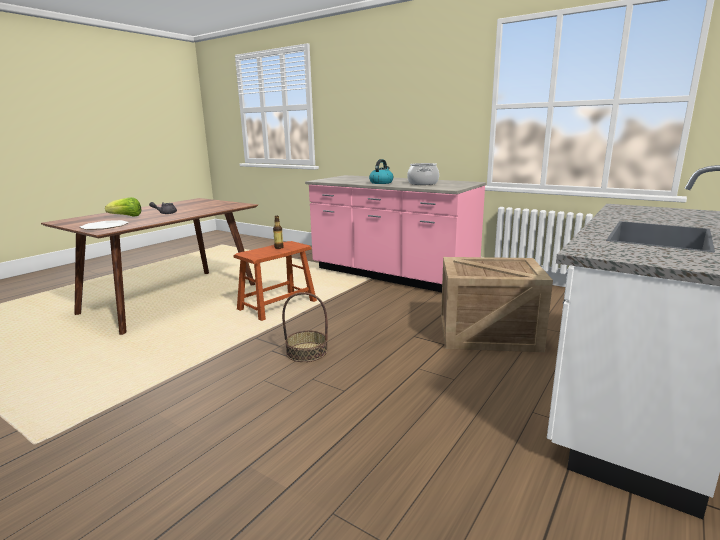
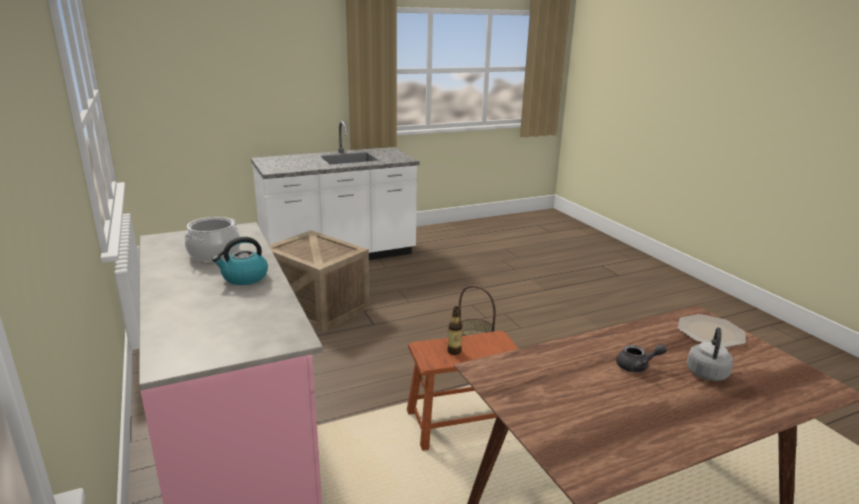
camera: 150 degrees left, 5 degrees up
lettuce [105,197,142,216] -> grey kettle [687,327,733,381]

